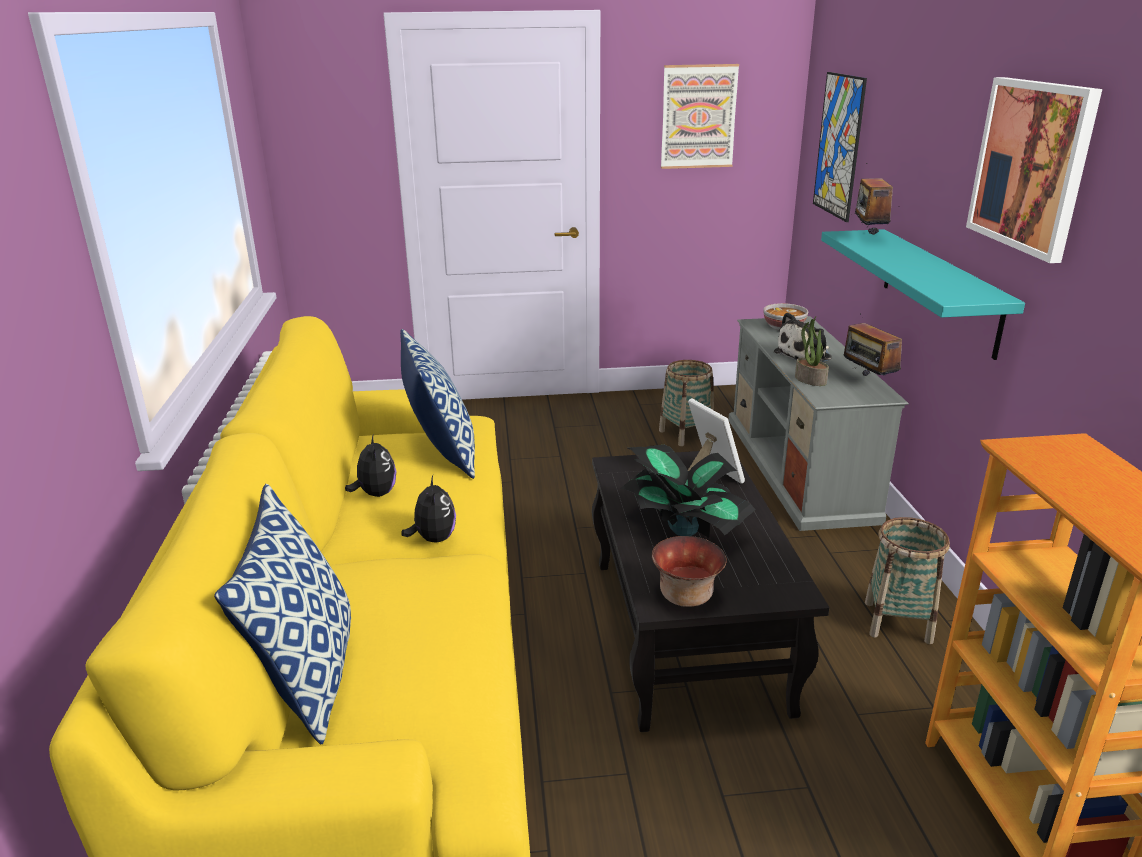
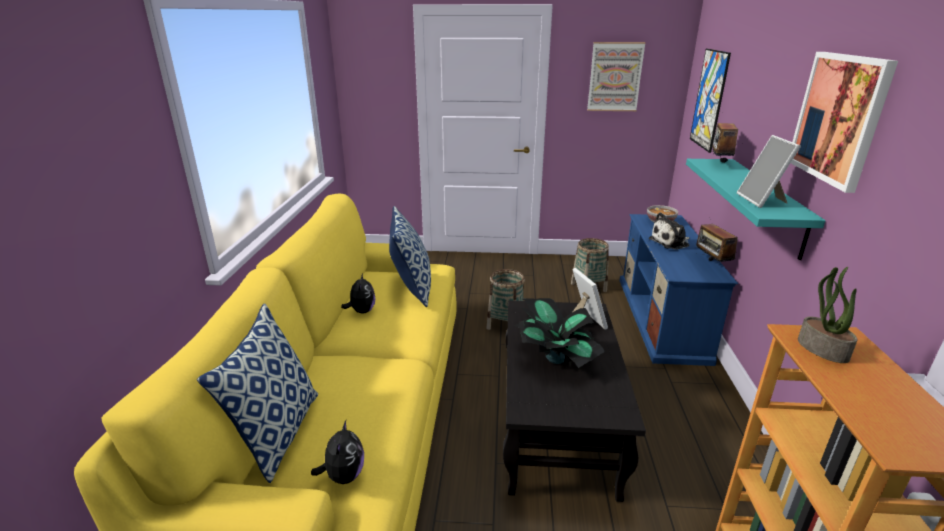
camera: 10 degrees right, 0 degrees up
plush toy [401,476,456,542] -> plush toy moved to [311,420,364,484]
bowl [652,536,727,607] -> none
grey tv stand [728,316,909,531] -> blue tv stand [620,214,738,366]
potted plant [795,317,829,386] -> potted plant moved to [798,267,858,363]
basket [865,517,950,644] -> basket moved to [487,269,525,330]
none -> picture frame [737,135,801,208]

